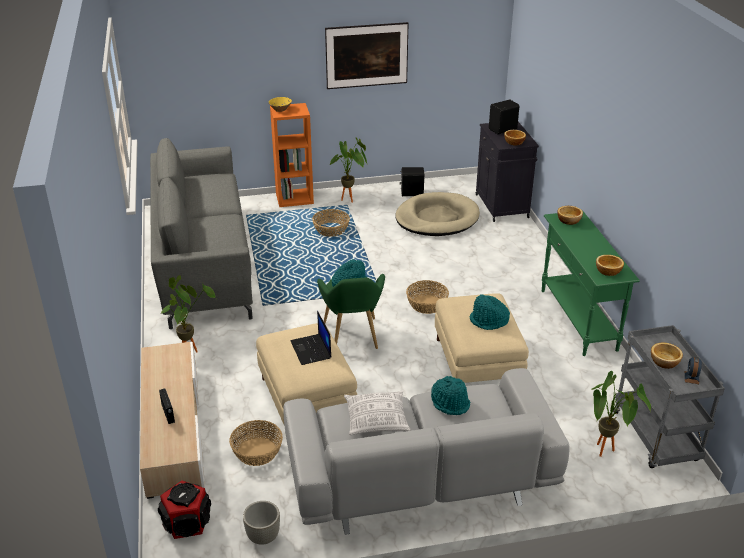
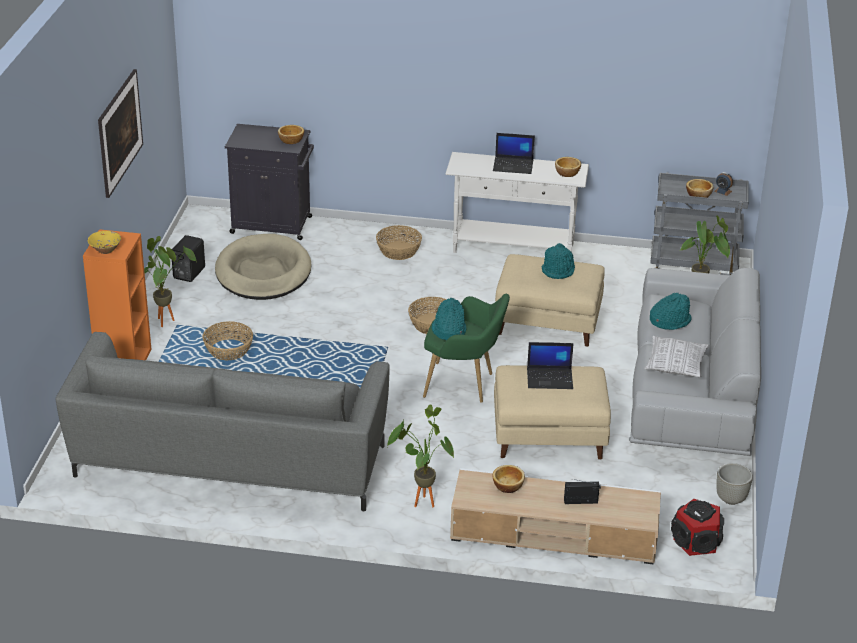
camera: 70 degrees left, 0 degrees up
basket [229,420,283,466] -> basket moved to [376,225,422,260]
black speaker [489,100,519,135] -> none
green console table [542,210,640,356] -> white console table [446,152,589,253]
bowl [557,206,583,225] -> bowl moved to [492,465,525,493]
none -> laptop [493,133,535,174]

